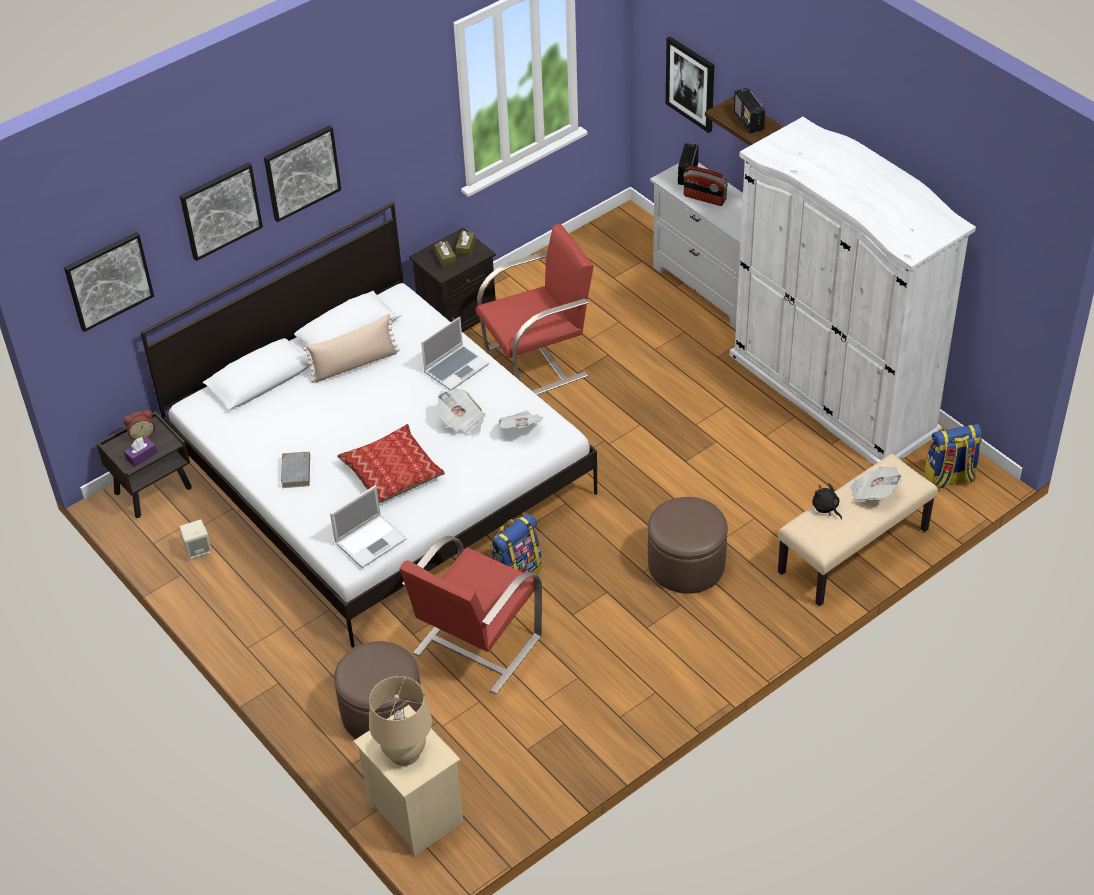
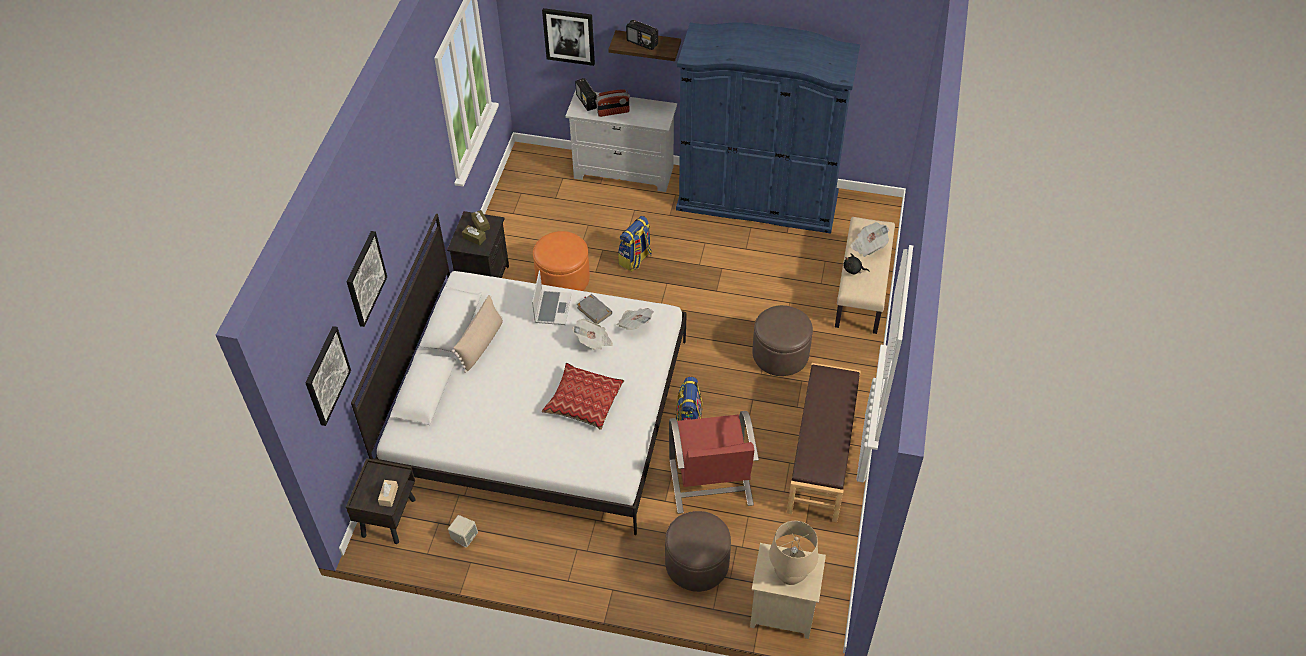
camera: 40 degrees left, 5 degrees up
alarm clock [124,410,155,440] -> none
purple tissue box [124,437,157,467] -> beige tissue box [378,480,398,507]
picture [264,125,341,222] -> none
grey book [281,451,310,488] -> grey book moved to [577,294,612,324]
laptop [330,485,407,568] -> none
red armchair [476,224,594,395] -> orange ottoman [533,231,590,291]
white wardrobe [730,117,976,465] -> blue wardrobe [676,22,860,233]
backpack [924,424,982,489] -> backpack moved to [618,216,652,272]
none -> brown bench [787,363,861,522]

